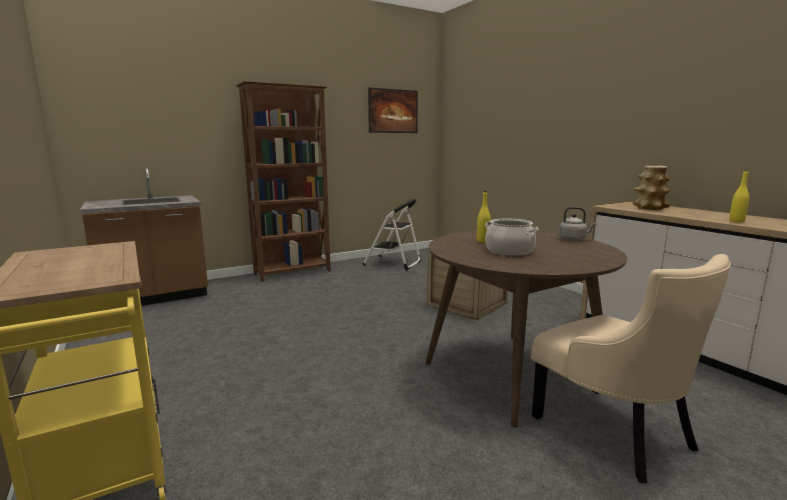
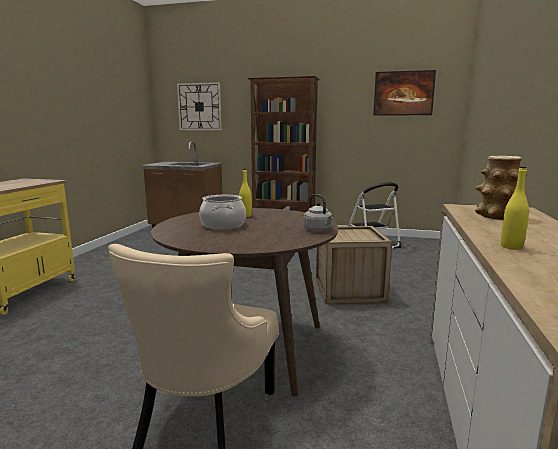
camera: 45 degrees right, 0 degrees up
none -> wall clock [177,82,222,130]

